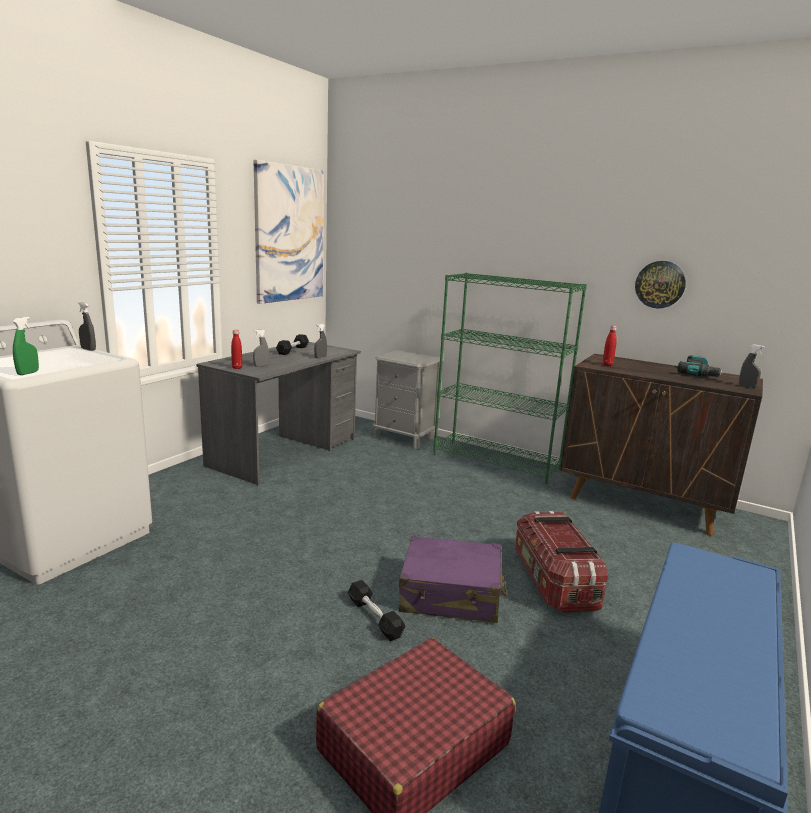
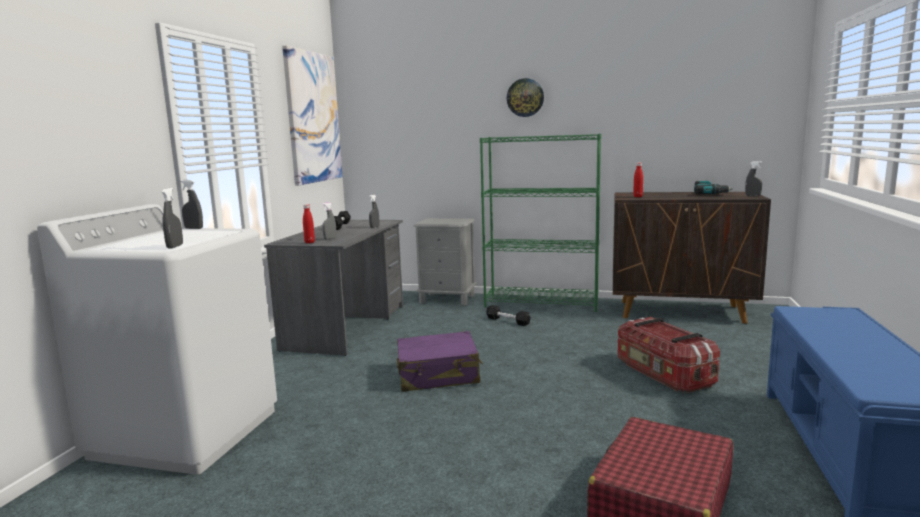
camera: 15 degrees left, 5 degrees down
green spray bottle [12,317,39,375] -> grey spray bottle [162,188,183,248]
black dumbbell [348,580,406,641] -> black dumbbell moved to [486,305,531,326]
purple suitcase [399,536,507,623] -> purple suitcase moved to [397,331,483,392]
wall clock [635,261,686,309] -> wall clock moved to [507,78,544,117]

